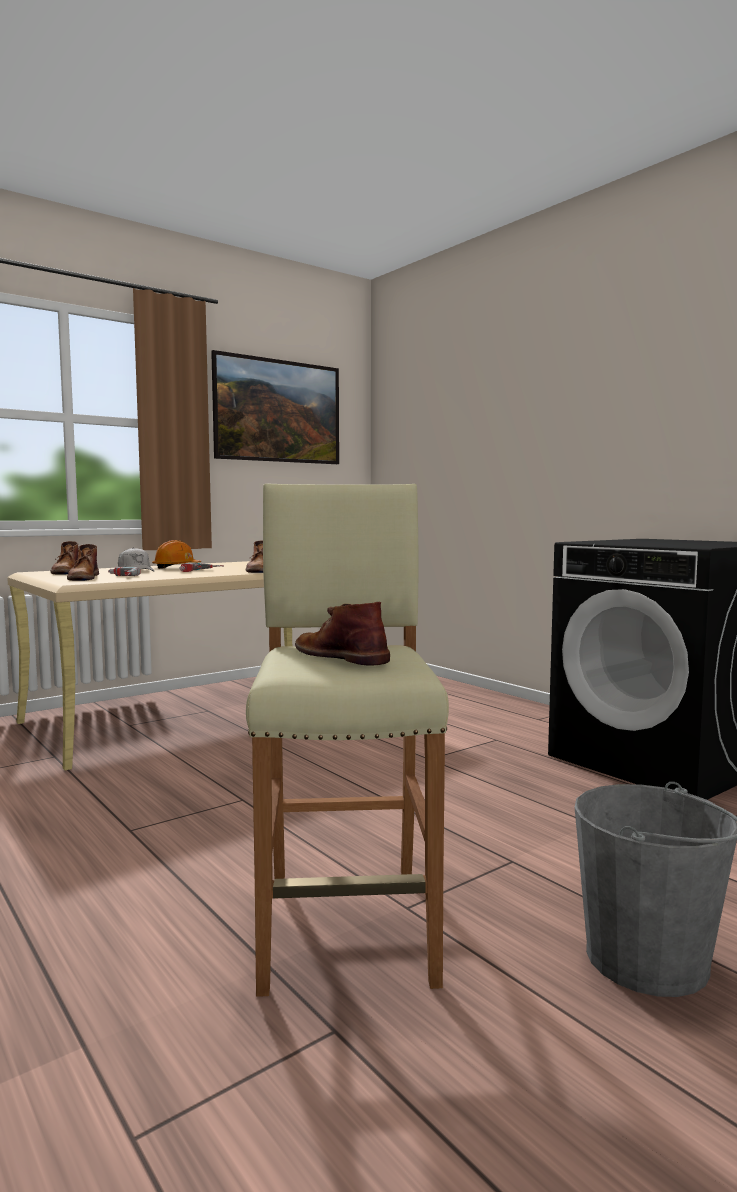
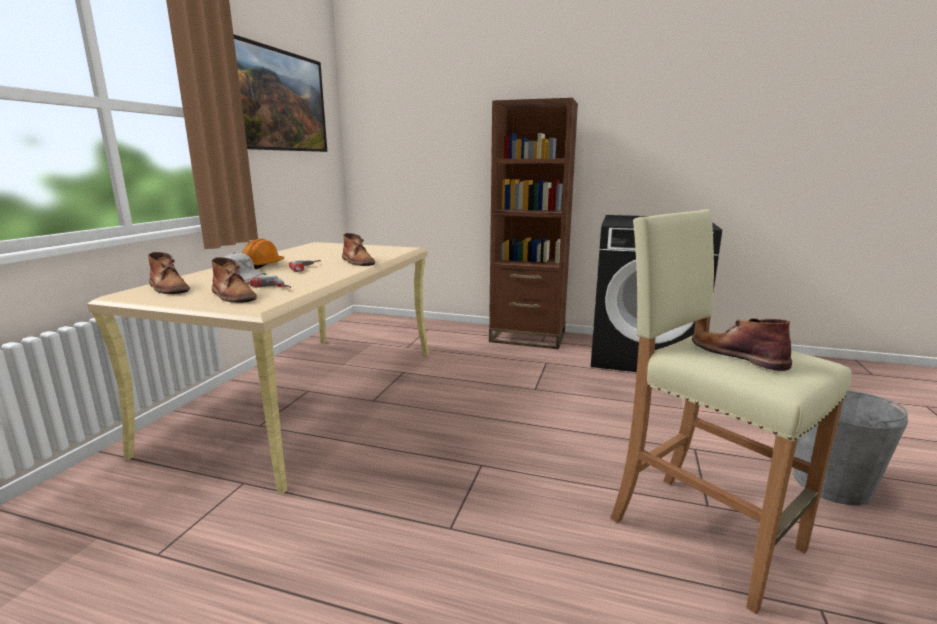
camera: 35 degrees left, 10 degrees up
brown boot [295,602,390,665] -> brown boot turned 45 degrees clockwise [692,318,792,371]
none -> brown bookcase [489,98,578,349]

